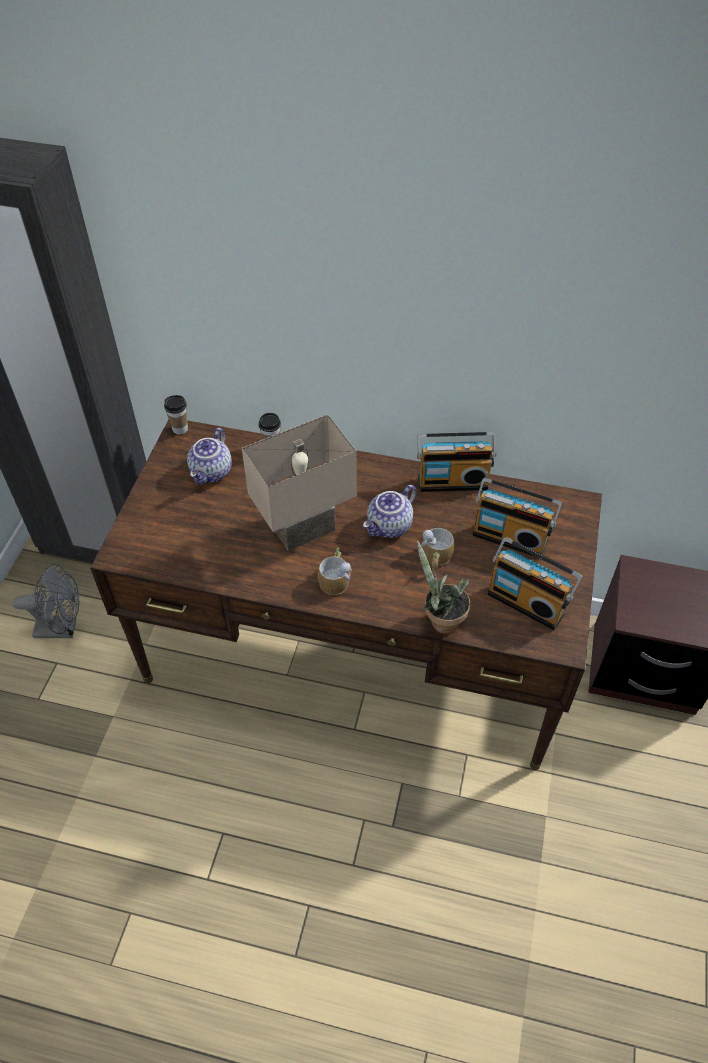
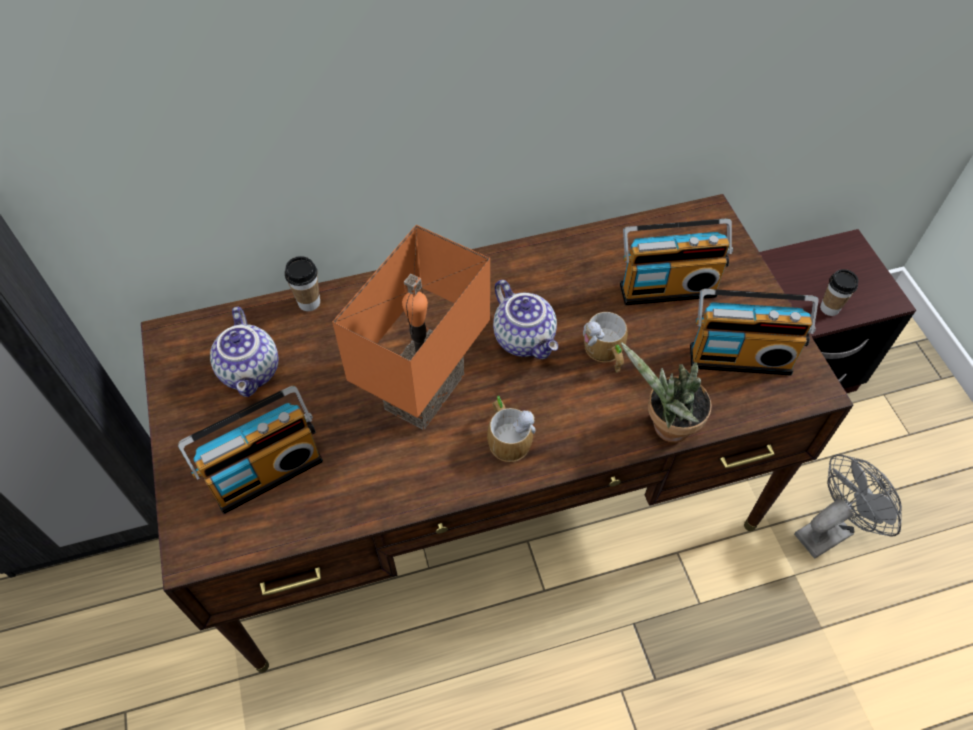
camera: 30 degrees left, 5 degrees up
grey fan [13,564,79,638] -> grey fan moved to [794,454,902,558]
cup [164,395,188,435] -> cup moved to [820,269,858,316]
beige table lamp [242,414,357,551] -> orange table lamp [332,225,490,430]
teapot [363,485,417,538] -> teapot turned 45 degrees counterclockwise [493,280,558,359]
radio [417,432,497,492] -> radio moved to [178,386,323,514]

